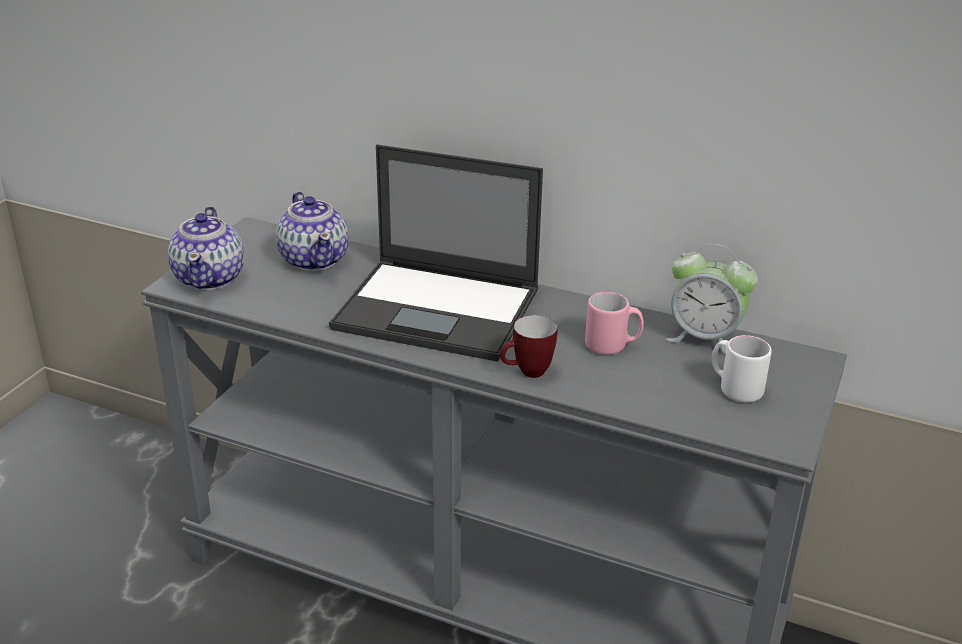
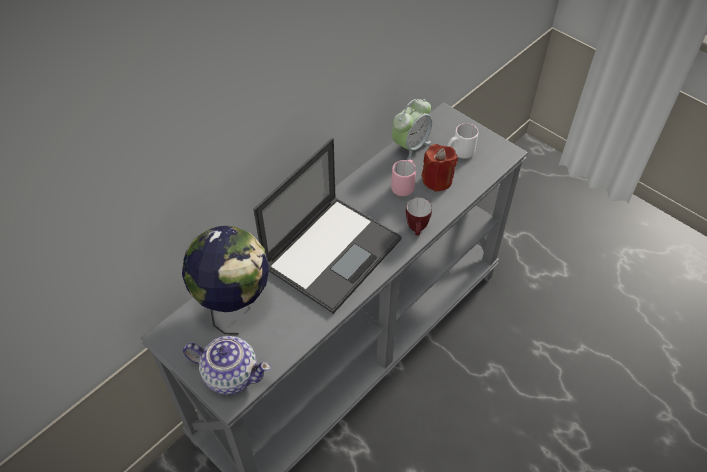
camera: 70 degrees left, 20 degrees up
teapot [276,192,349,271] -> globe [182,226,269,335]
none -> red candle [422,144,458,192]

